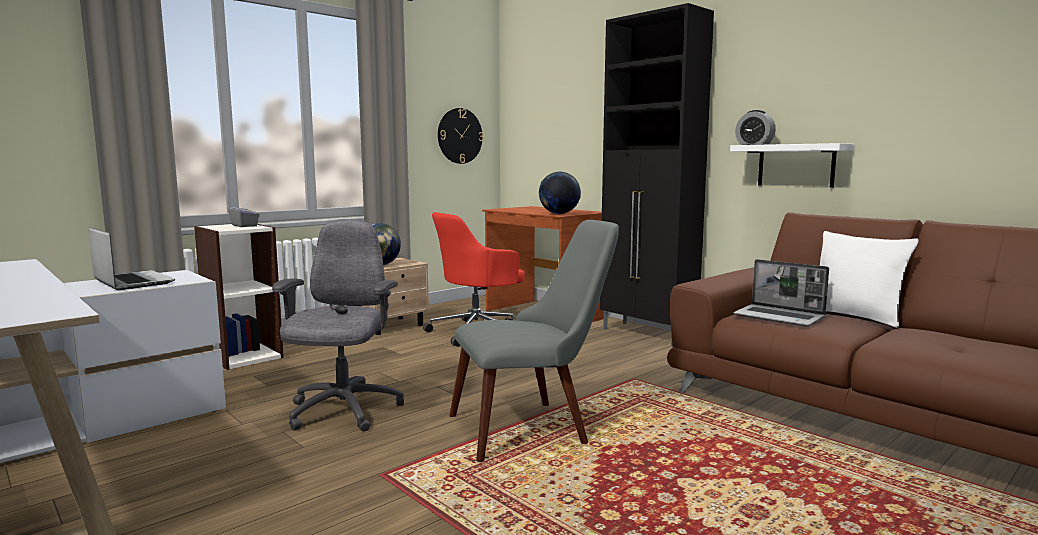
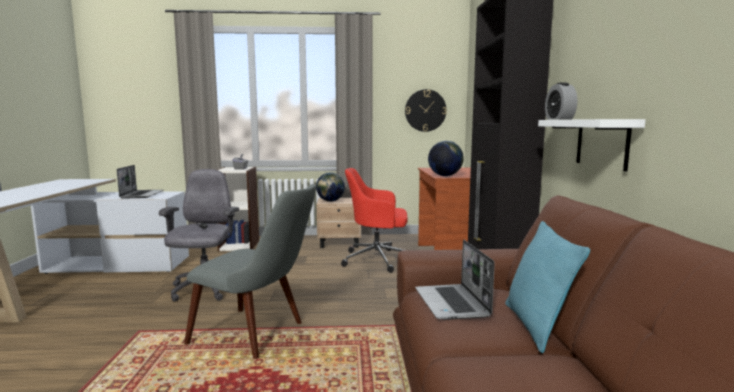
camera: 40 degrees right, 0 degrees up
grey office chair [272,219,404,432] -> grey office chair turned 45 degrees counterclockwise [159,169,239,302]
white pillow [820,231,919,328] -> turquoise pillow [505,221,590,353]

